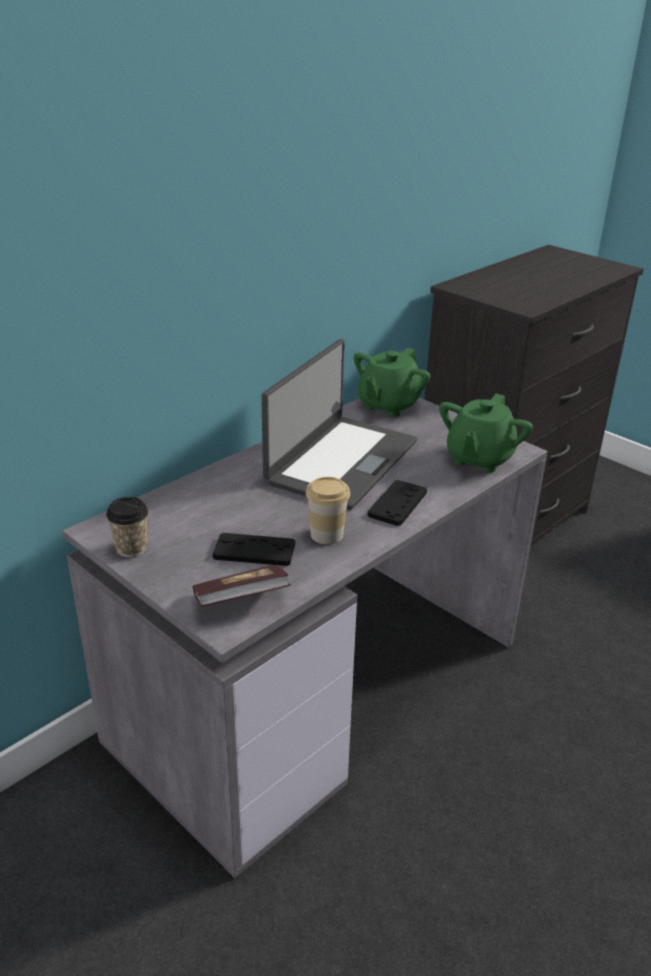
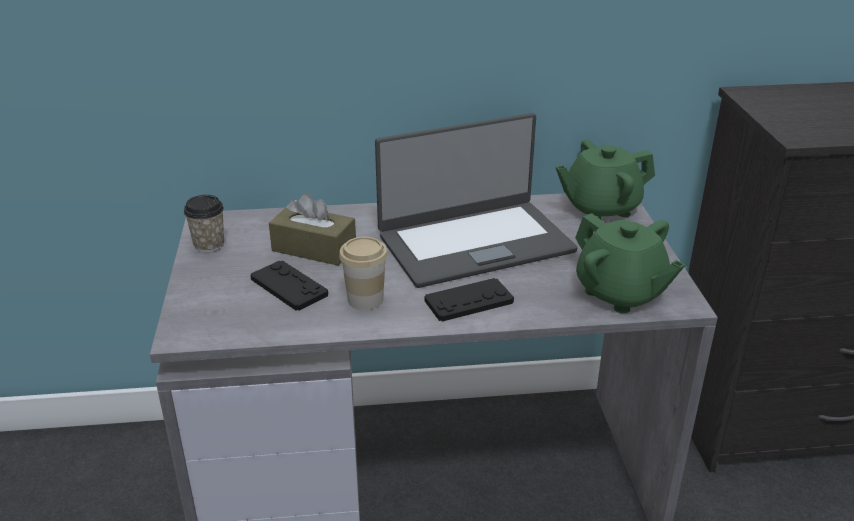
camera: 40 degrees right, 0 degrees up
book [193,565,291,606] -> none
green teapot [439,394,533,473] -> green teapot turned 105 degrees counterclockwise [575,213,685,314]
none -> brown tissue box [269,193,356,266]

